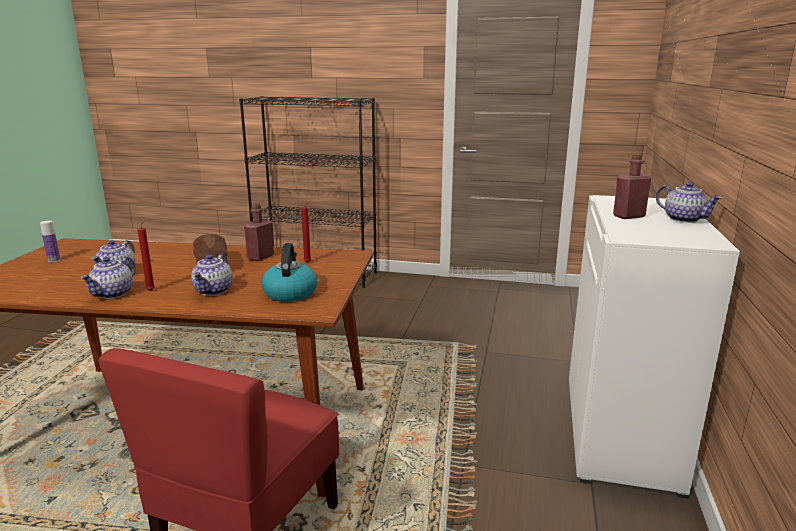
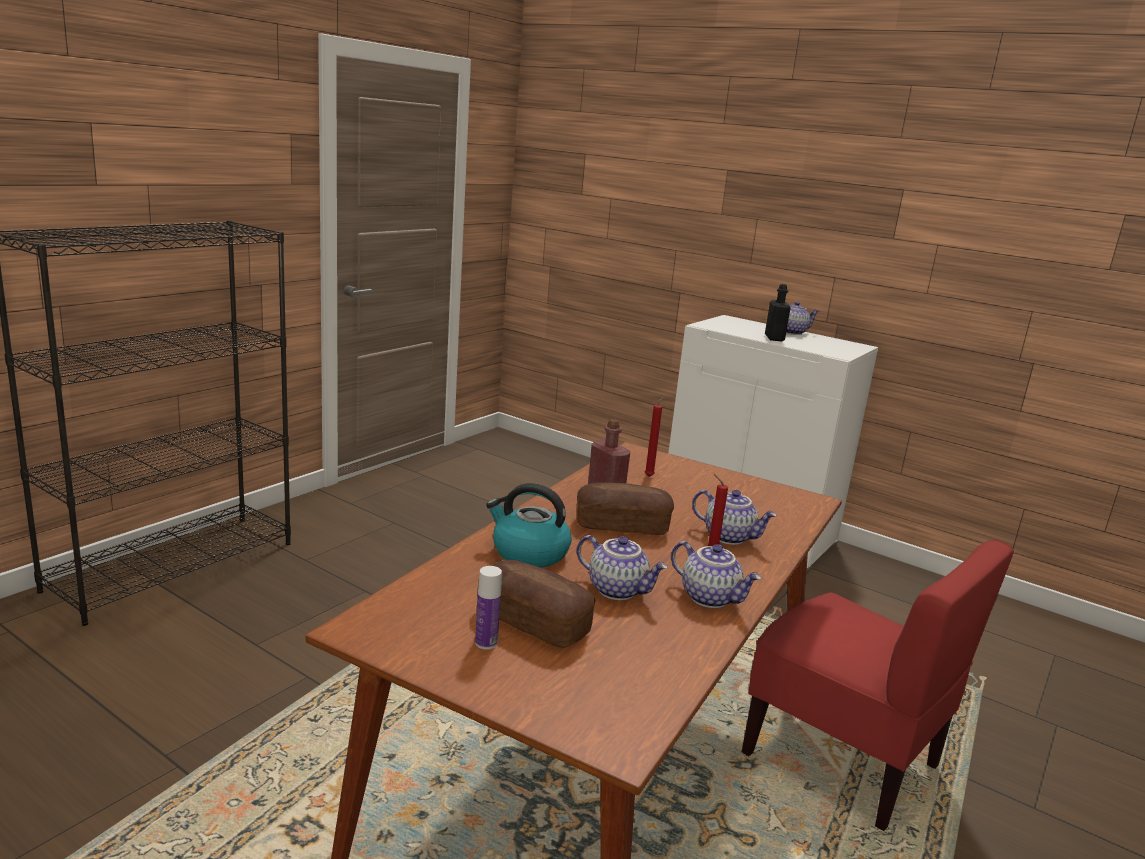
camera: 70 degrees left, 0 degrees up
kettle [262,243,317,302] -> kettle moved to [486,483,572,568]
red bottle [613,154,651,219] -> black bottle [765,284,791,341]
none -> bread [477,560,596,648]

